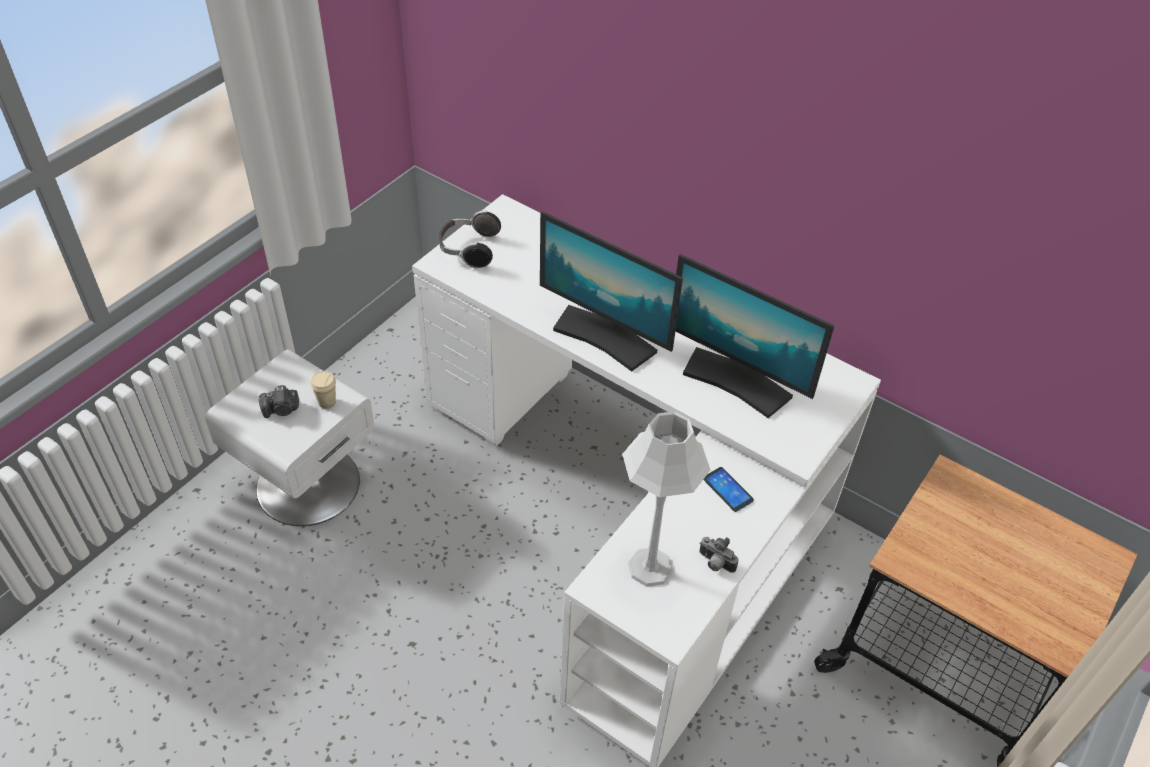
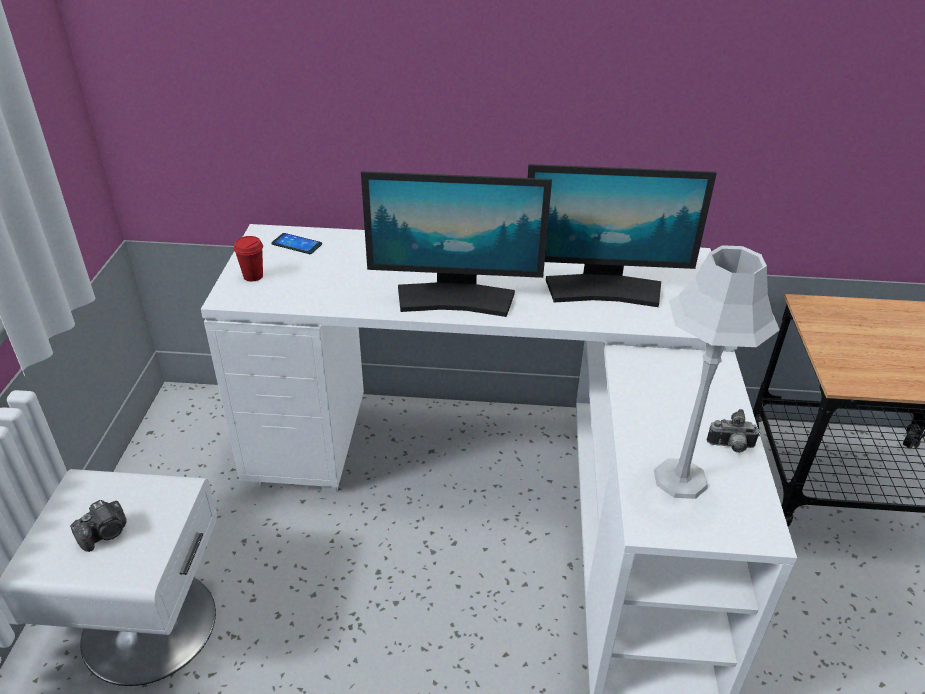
camera: 30 degrees left, 10 degrees down
beige cup [310,371,336,409] -> none
headphones [439,210,501,269] -> red cup [234,236,263,282]
phone [703,467,754,512] -> phone moved to [272,233,322,254]

